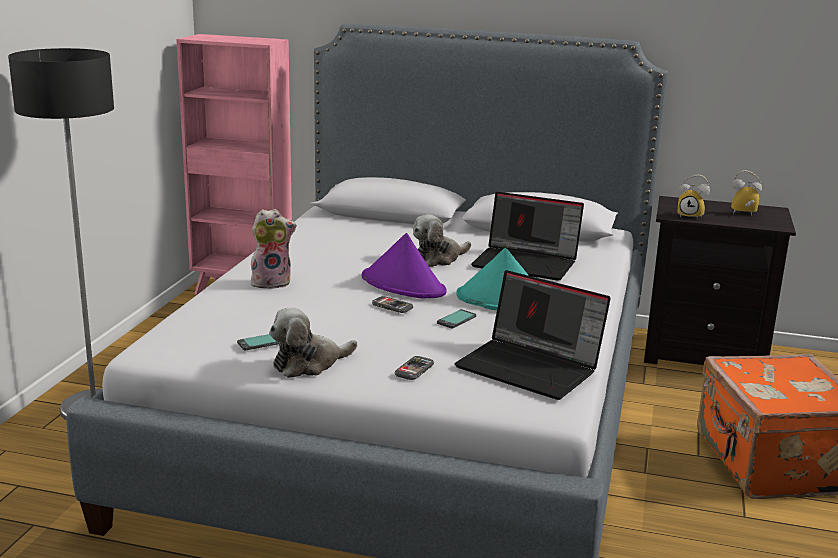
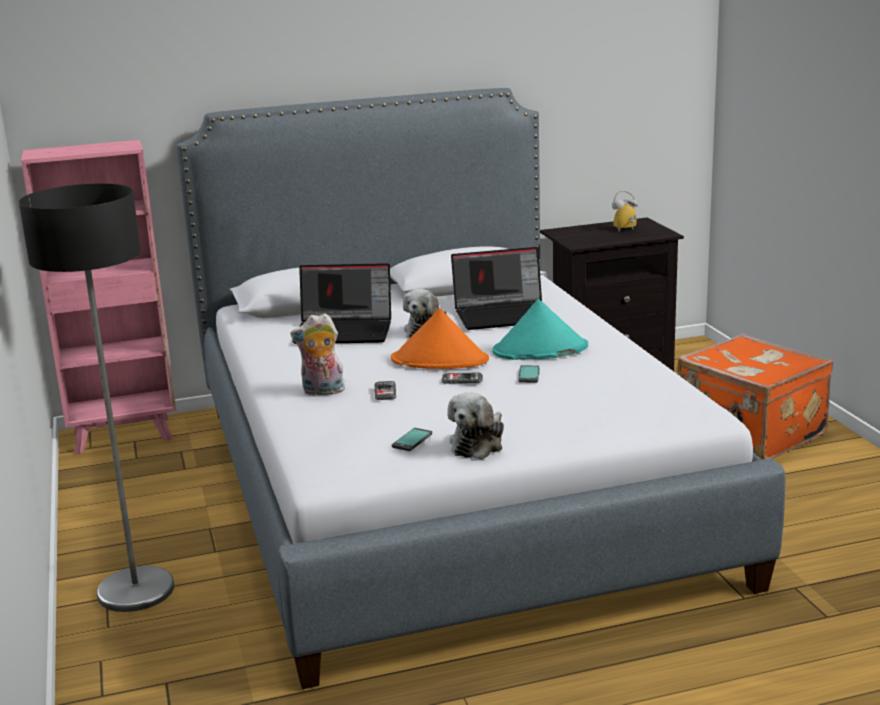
camera: 30 degrees left, 0 degrees up
plush toy [251,209,297,289] -> plush toy turned 135 degrees counterclockwise [291,313,345,395]
purple hat [361,233,446,299] -> orange hat [391,308,489,369]
phone [394,356,434,380] -> phone moved to [374,381,396,400]
laptop [454,270,611,400] -> laptop moved to [292,263,391,344]
alarm clock [677,175,710,220] -> none

